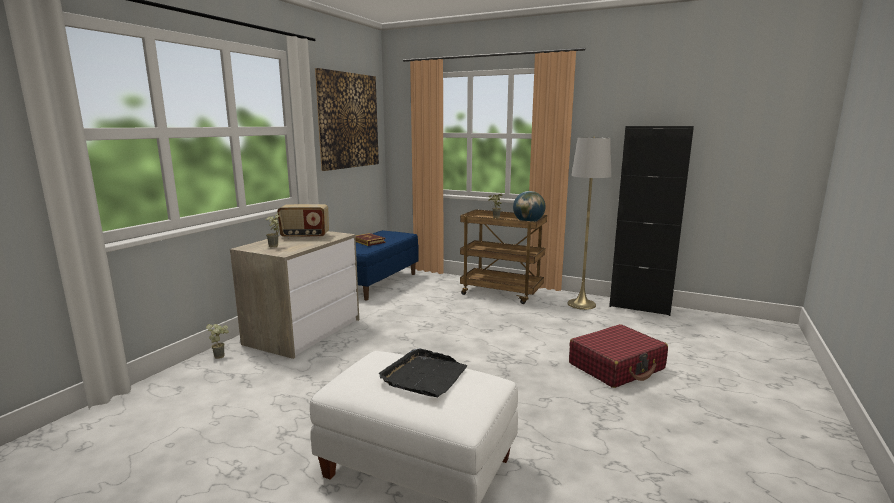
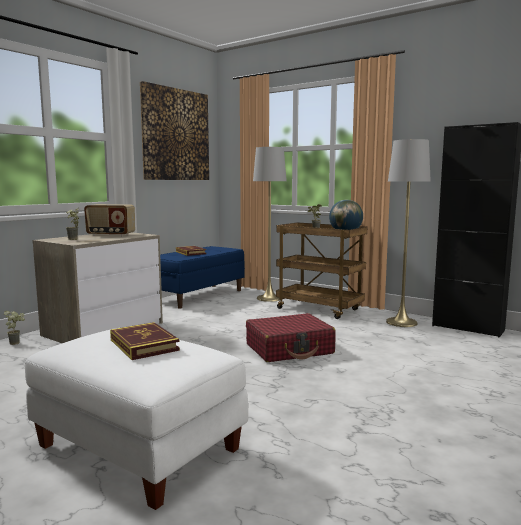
camera: 10 degrees right, 5 degrees down
black tray [379,348,467,397] -> book [110,322,180,360]
red suitcase [569,324,668,388] -> red suitcase moved to [246,313,336,362]
none -> grey floor lamp [253,146,287,302]

